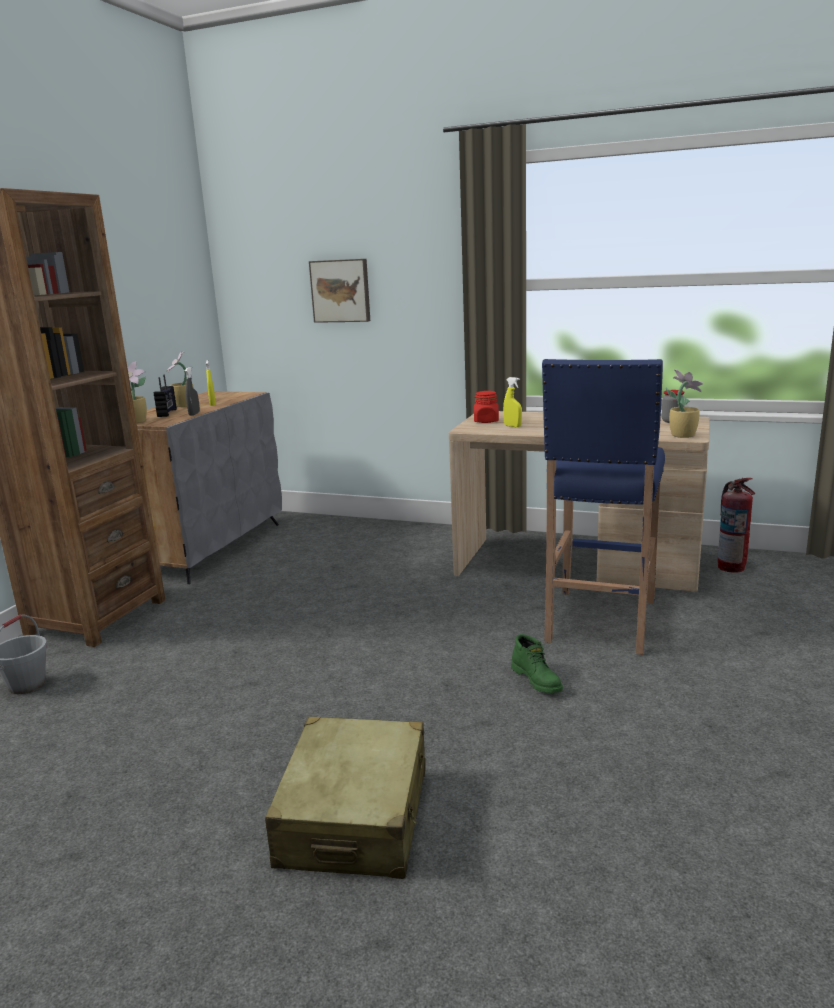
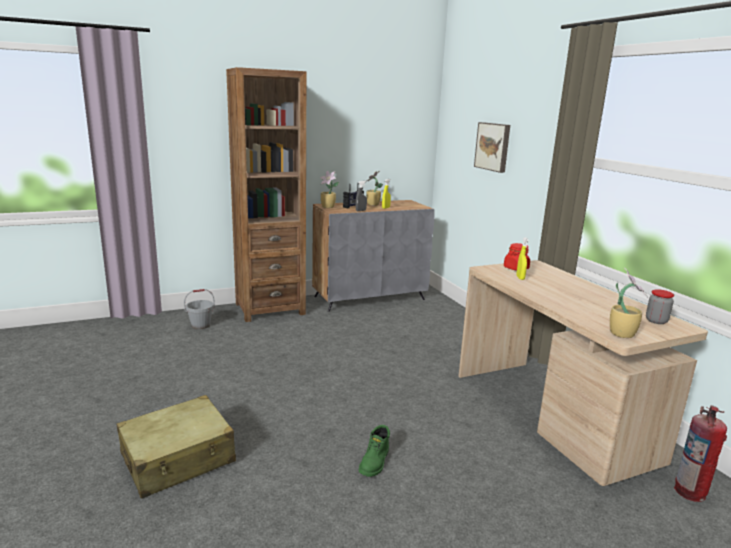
camera: 45 degrees right, 0 degrees up
blue stool [542,359,665,655] -> none

